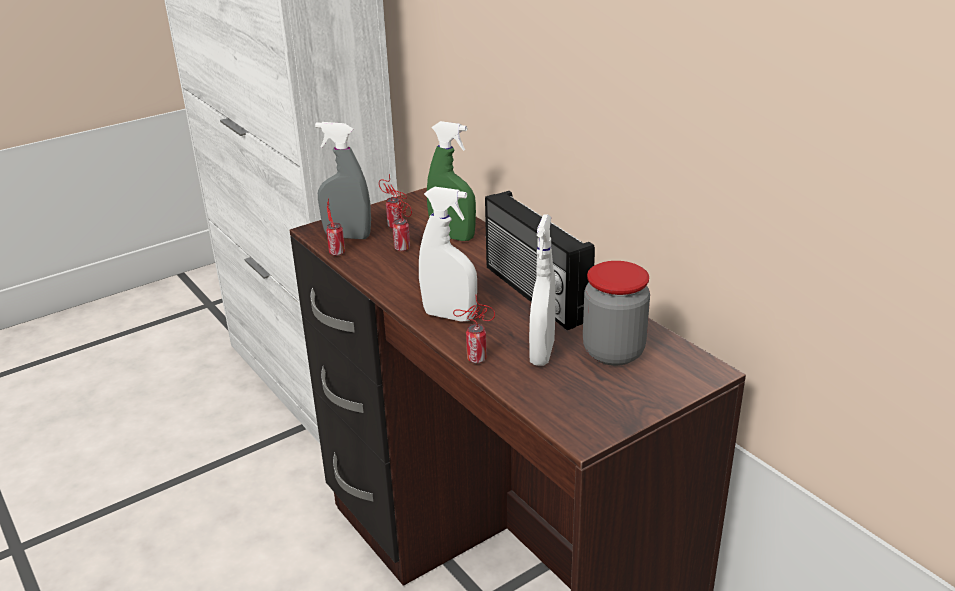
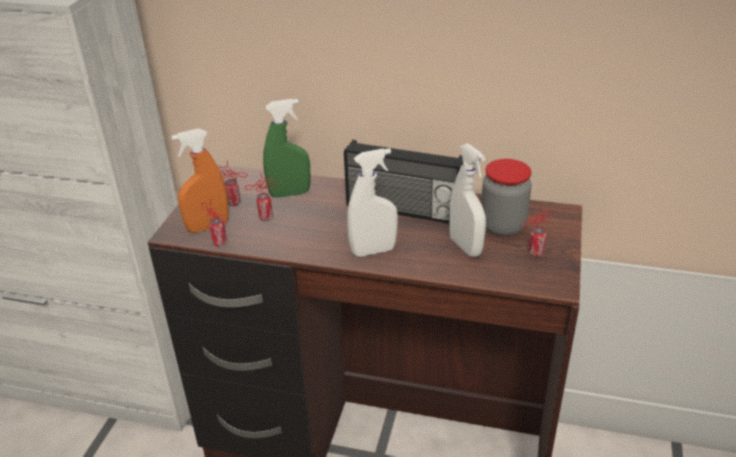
camera: 40 degrees left, 5 degrees up
grey spray bottle [315,122,371,239] -> orange spray bottle [171,128,229,233]
can [453,295,495,363] -> can moved to [521,207,554,257]

